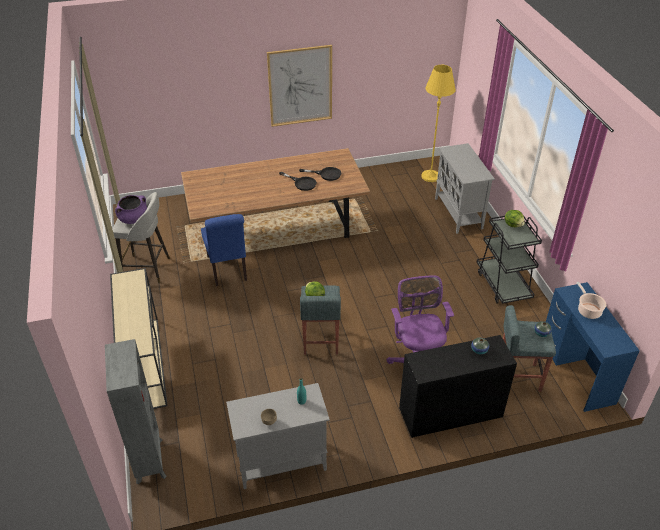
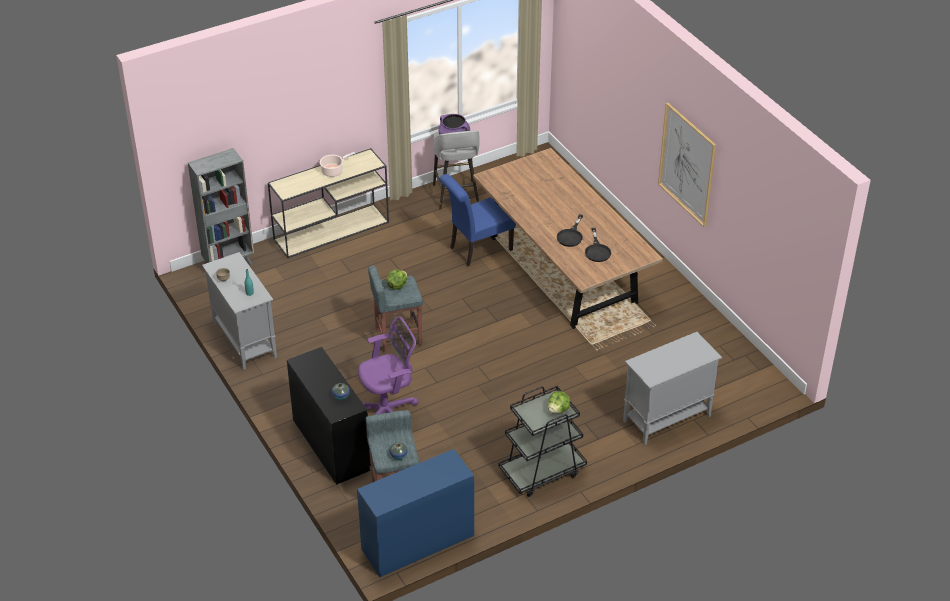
camera: 75 degrees right, 0 degrees up
yellow floor lamp [421,65,456,182] -> none
cooking pot [576,282,606,319] -> cooking pot moved to [320,152,355,177]

